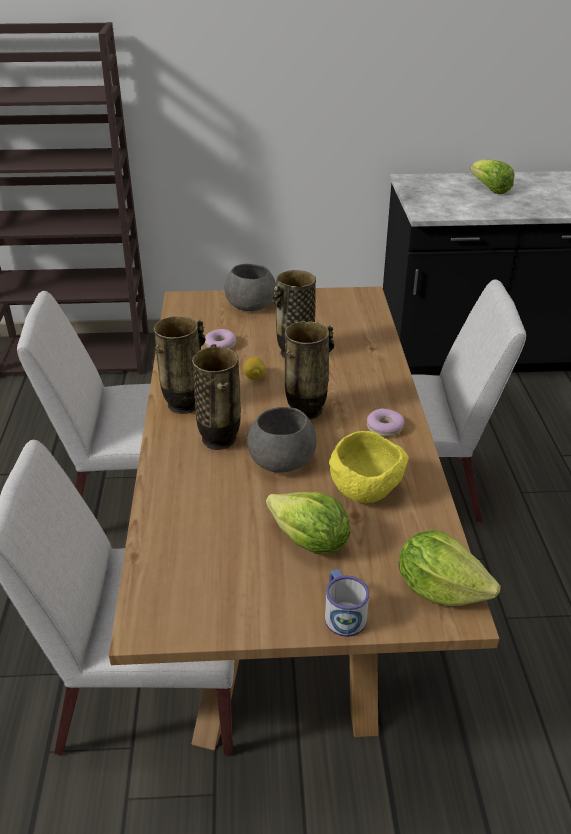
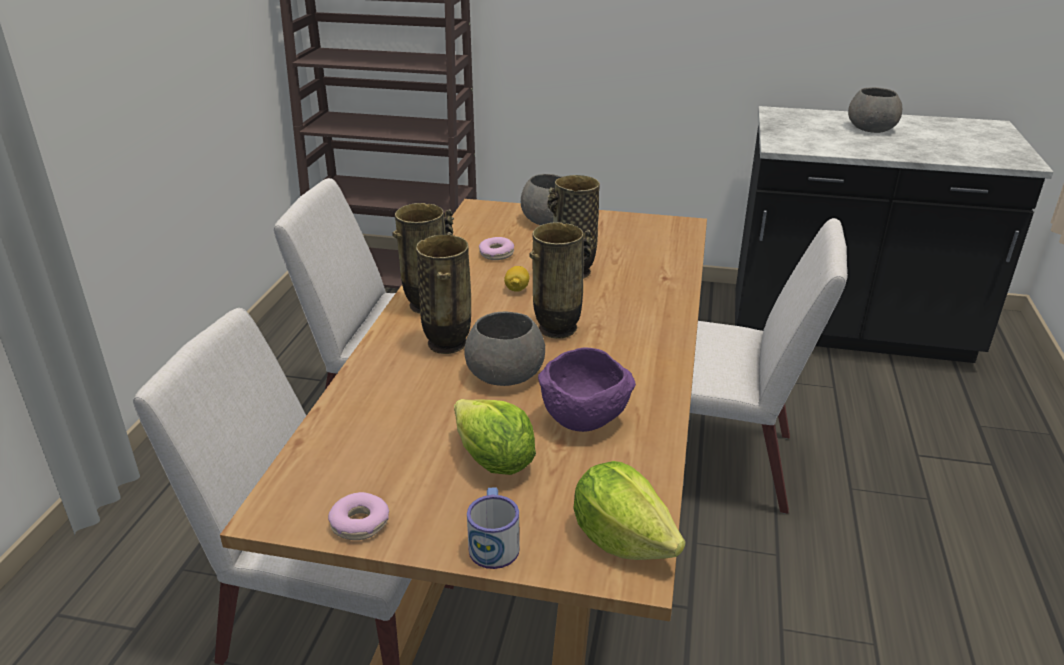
camera: 15 degrees right, 5 degrees down
yellow bowl [329,431,409,503] -> purple bowl [538,348,636,432]
donut [367,409,405,437] -> donut moved to [328,492,389,540]
lettuce [470,159,514,194] -> grey bowl [848,87,902,133]

